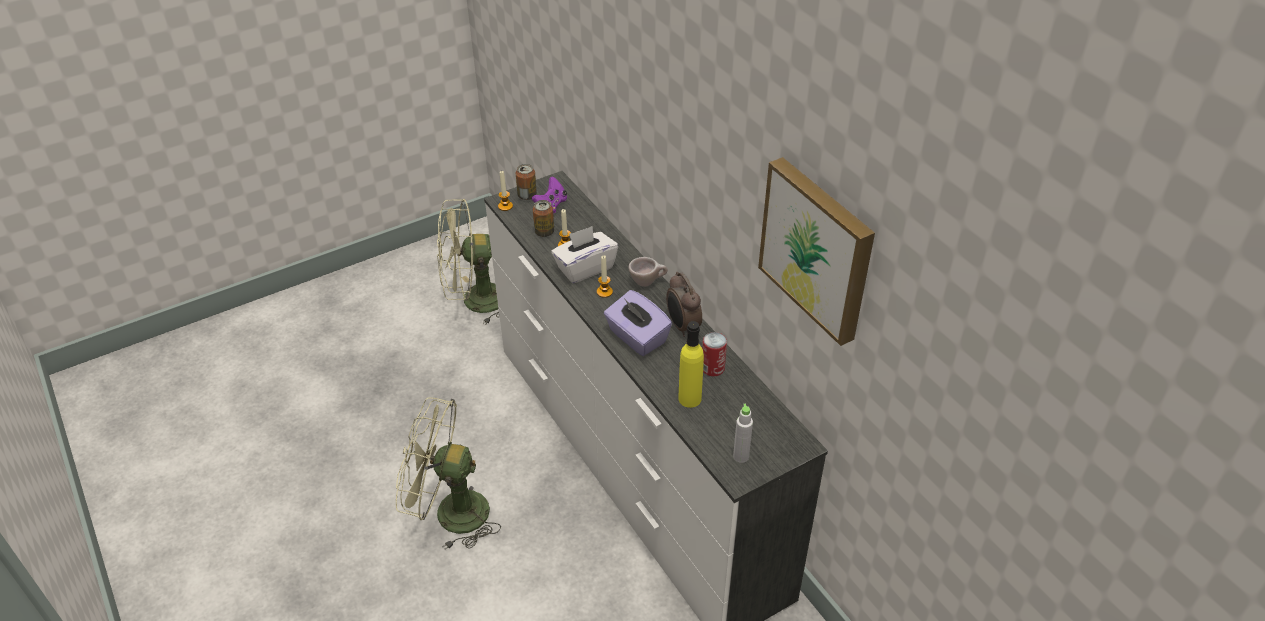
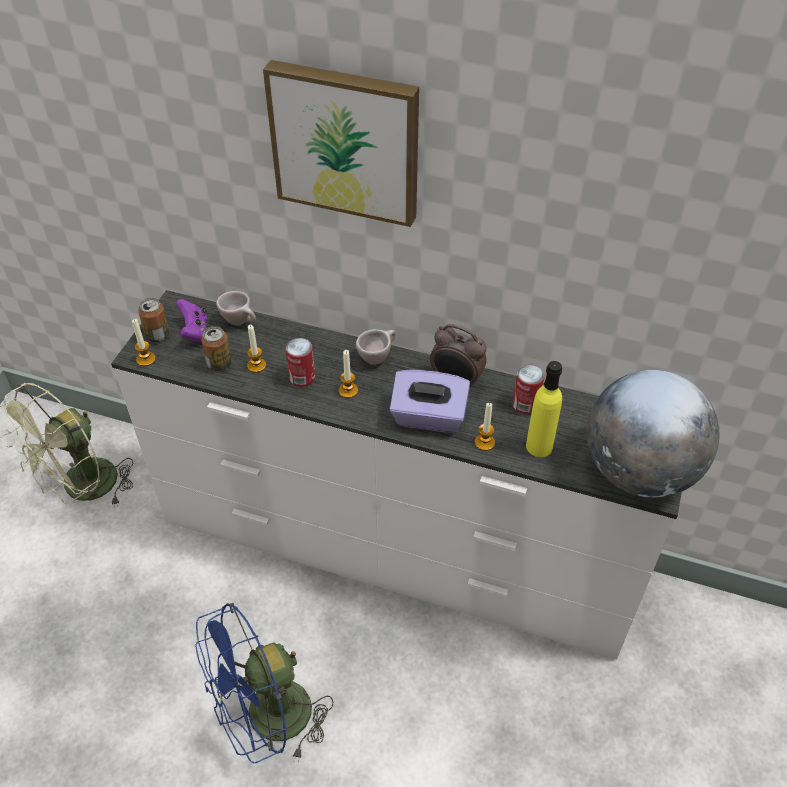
camera: 40 degrees left, 5 degrees up
green fan [396,397,501,550] -> blue fan [195,603,333,763]
white tissue box [551,226,618,283] -> can [286,338,315,387]
grey bottle [733,404,753,463] -> globe [587,370,720,498]
picture [758,157,875,346] -> picture moved to [263,60,419,227]
none -> beige cup [216,291,256,325]
none -> candle [475,403,495,451]

